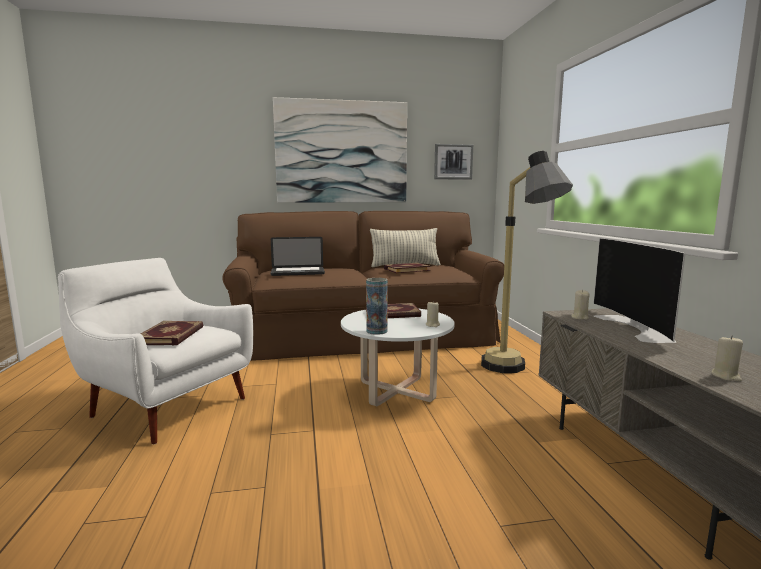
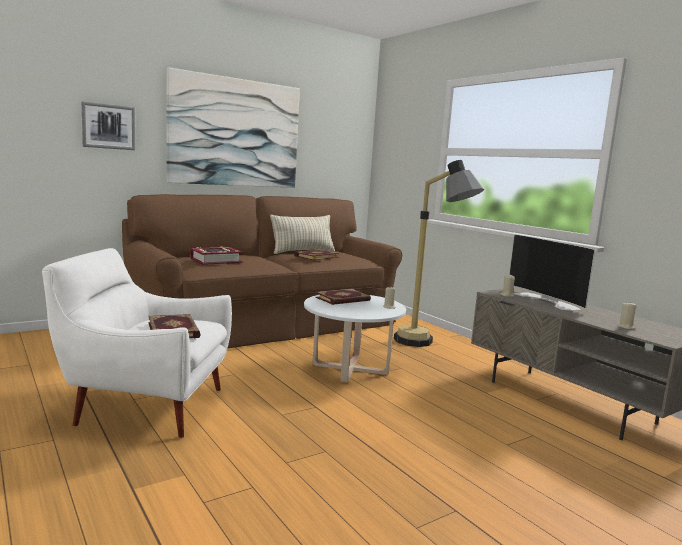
camera: 25 degrees left, 0 degrees up
laptop [271,237,325,276] -> book [191,247,243,265]
vase [366,278,388,335] -> none
picture [434,144,473,180] -> picture moved to [82,102,135,150]

